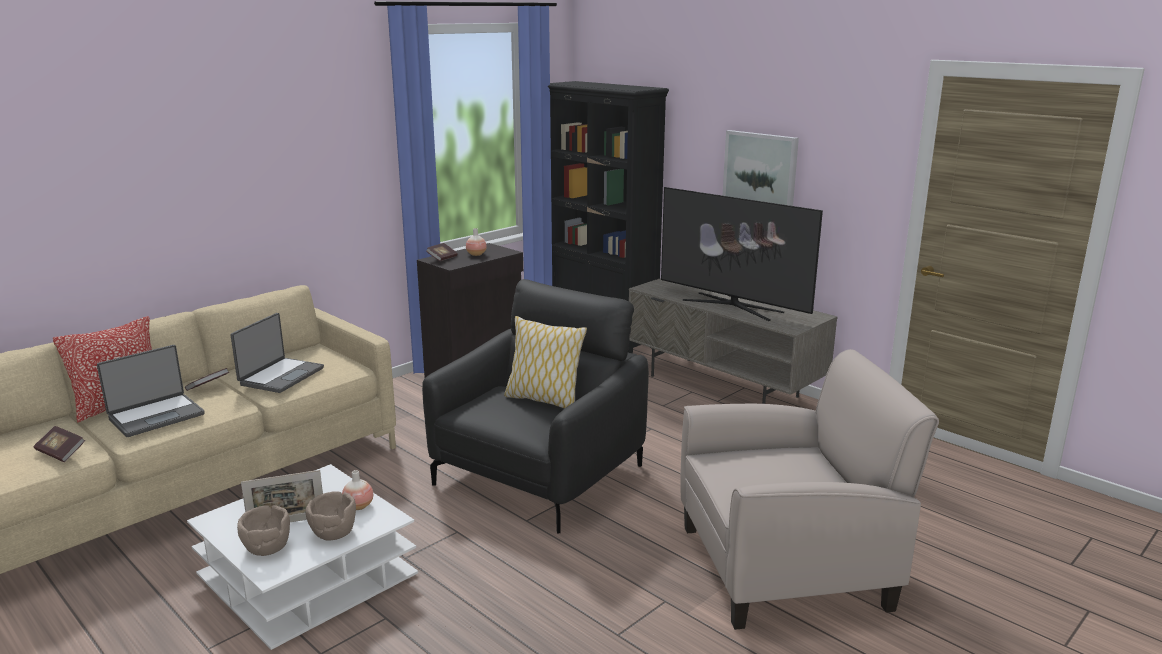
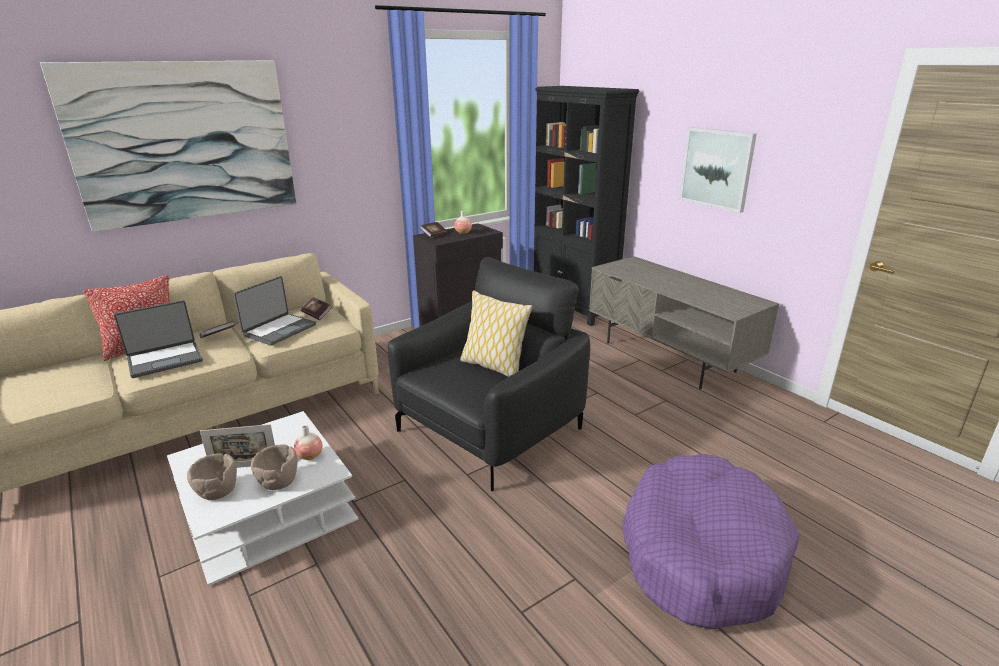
camera: 10 degrees right, 5 degrees up
book [34,426,85,462] -> book moved to [300,297,332,320]
television [661,187,823,321] -> none
beige armchair [680,349,939,630] -> purple dog bed [622,454,799,629]
none -> picture [40,60,296,232]

